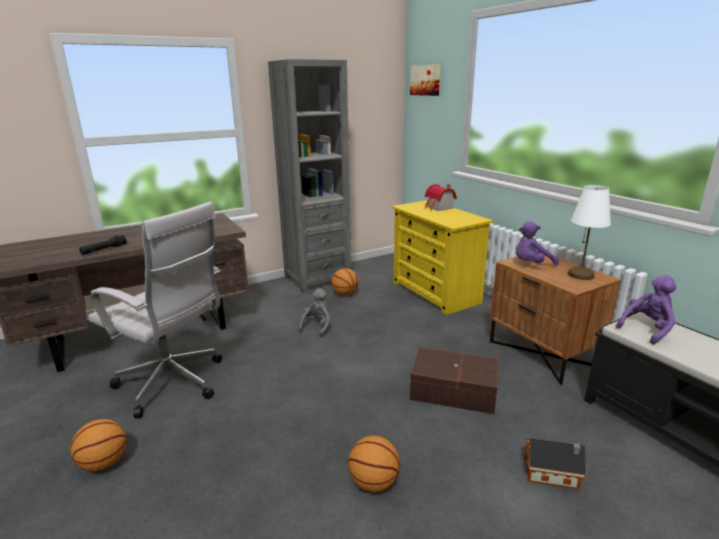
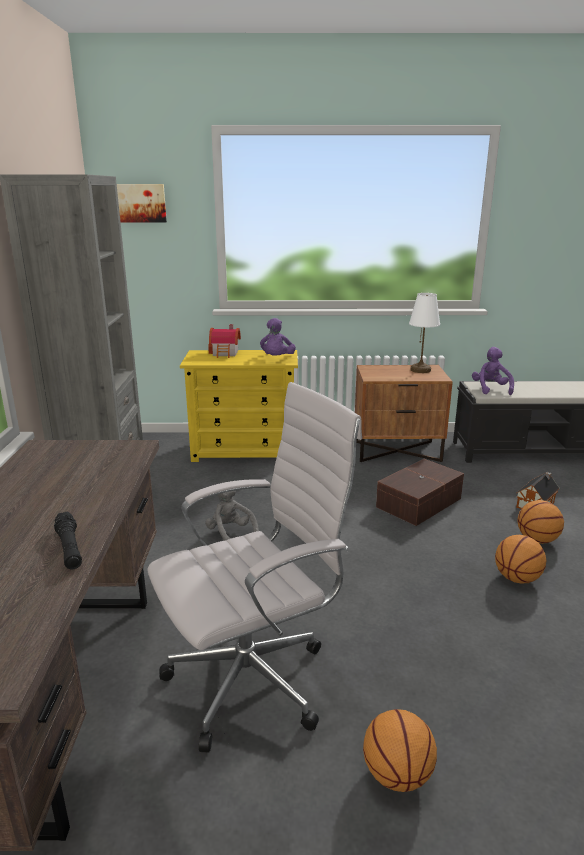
camera: 60 degrees left, 0 degrees up
basketball [331,268,359,296] -> basketball moved to [517,500,564,544]
purple plush toy [516,221,559,265] -> purple plush toy moved to [260,318,296,356]

